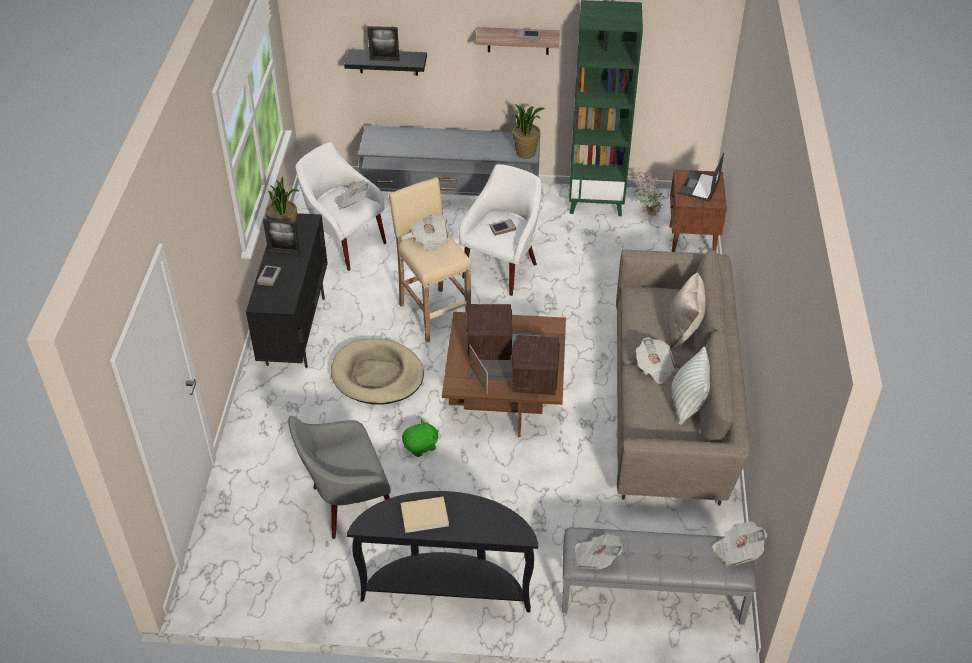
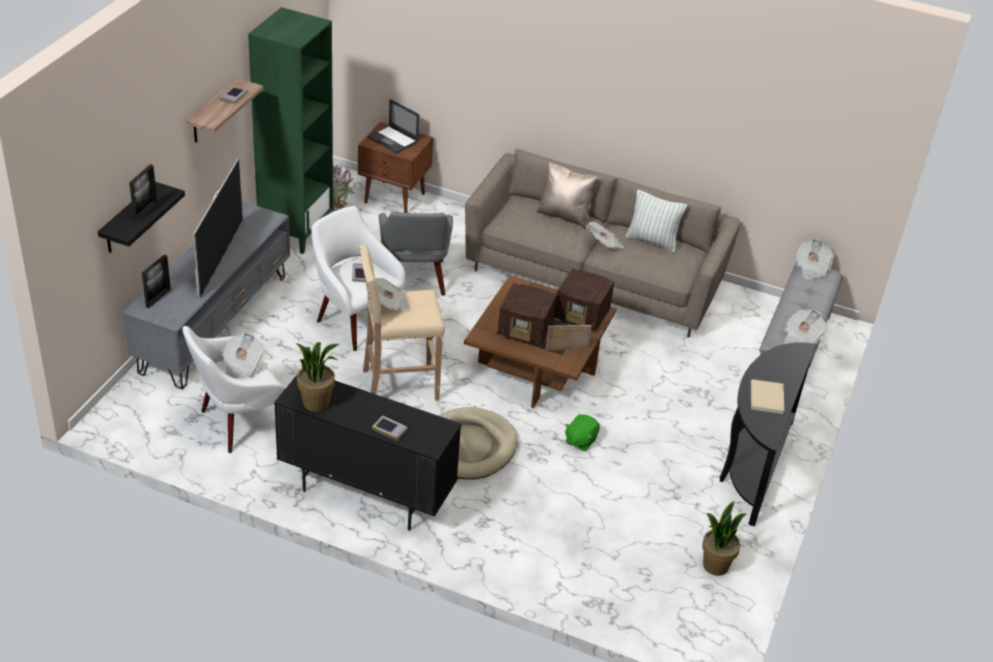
camera: 75 degrees left, 5 degrees down
picture frame [263,218,300,255] -> picture frame moved to [142,254,171,308]
grey armchair [288,416,391,539] -> grey armchair moved to [379,212,453,296]
green plush toy [402,419,438,457] -> green plush toy turned 135 degrees counterclockwise [565,414,600,451]
potted plant [513,104,545,159] -> potted plant moved to [702,501,746,576]
none -> television [193,159,243,298]

